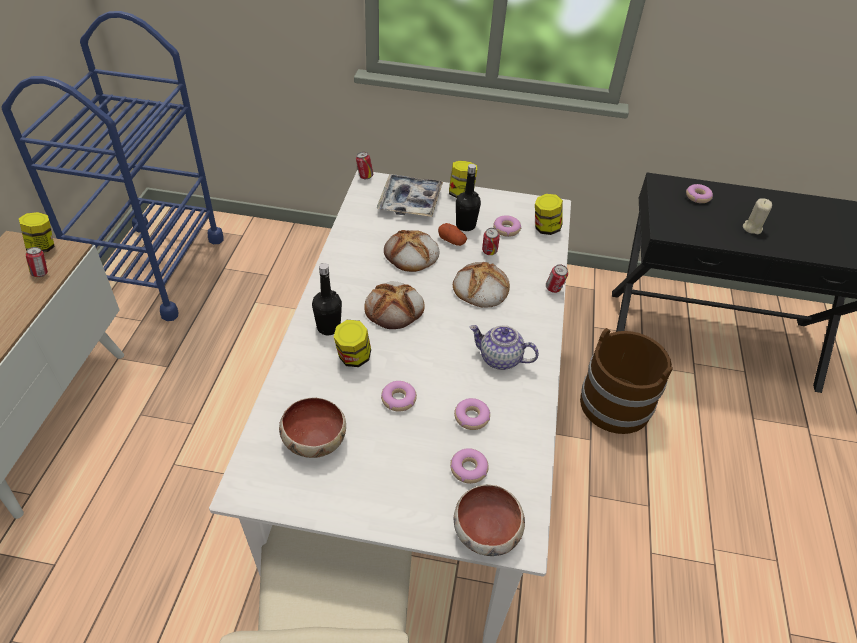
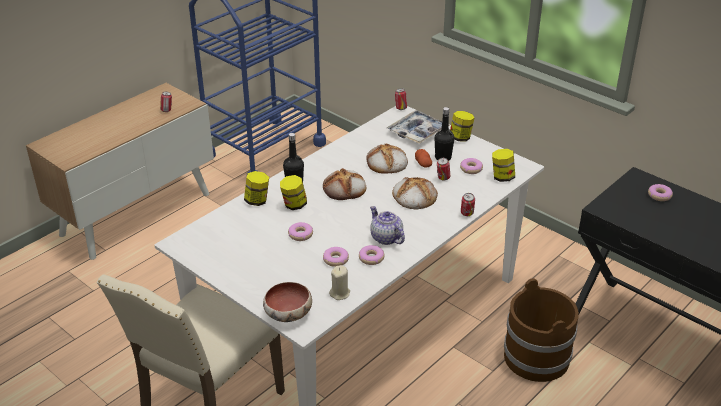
camera: 35 degrees right, 10 degrees down
jar [19,212,55,253] -> jar moved to [244,171,269,206]
bowl [279,398,346,458] -> none
donut [450,448,489,484] -> donut moved to [359,245,385,265]
beige candle [743,198,772,234] -> beige candle moved to [329,265,350,300]

